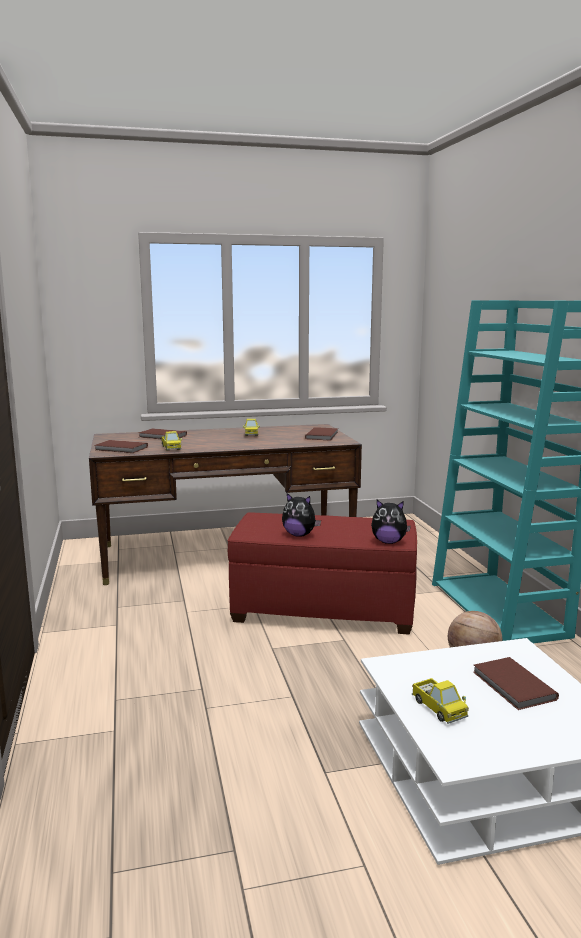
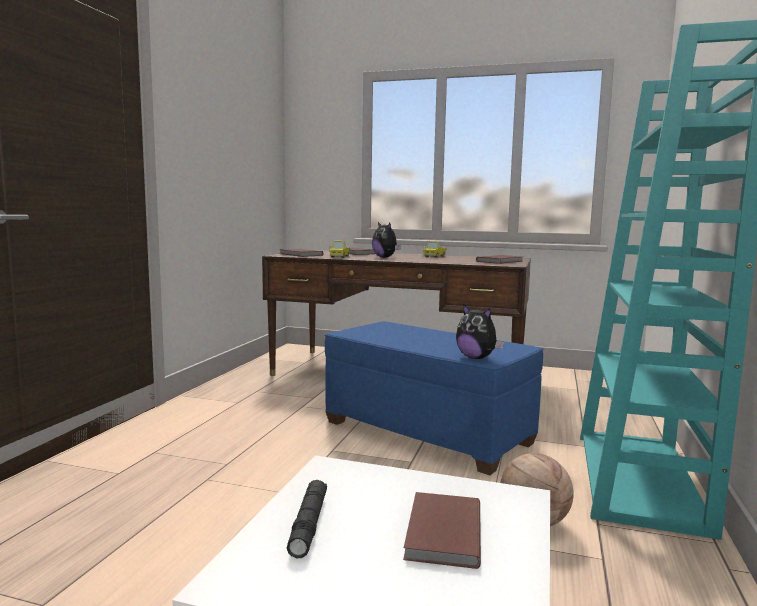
camera: 30 degrees right, 5 degrees down
red ottoman [228,512,417,634] -> blue ottoman [325,321,544,475]
plush toy [282,493,321,537] -> plush toy moved to [372,222,401,258]
toy truck [412,678,469,724] -> black flashlight [287,480,327,558]

